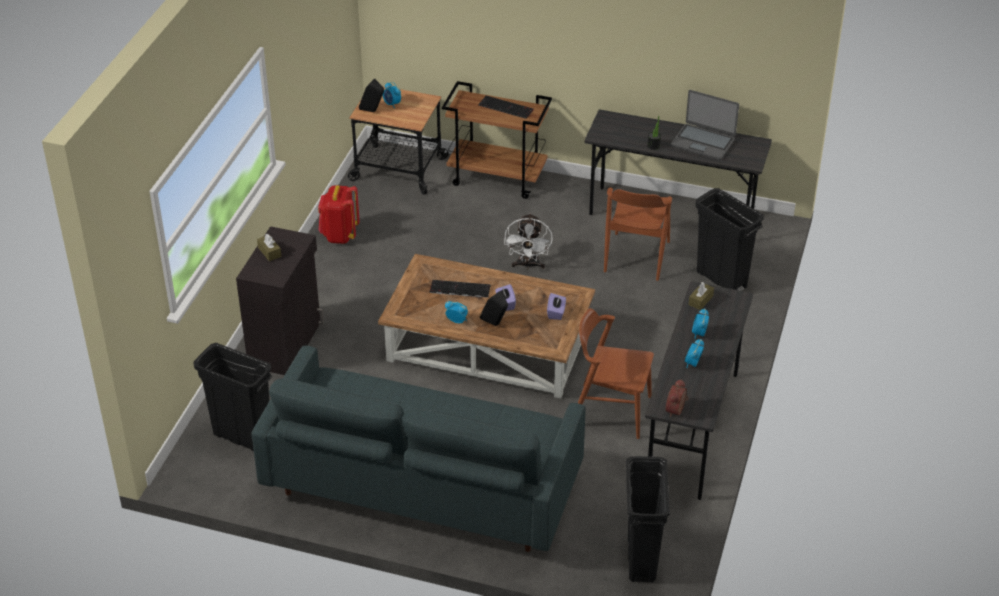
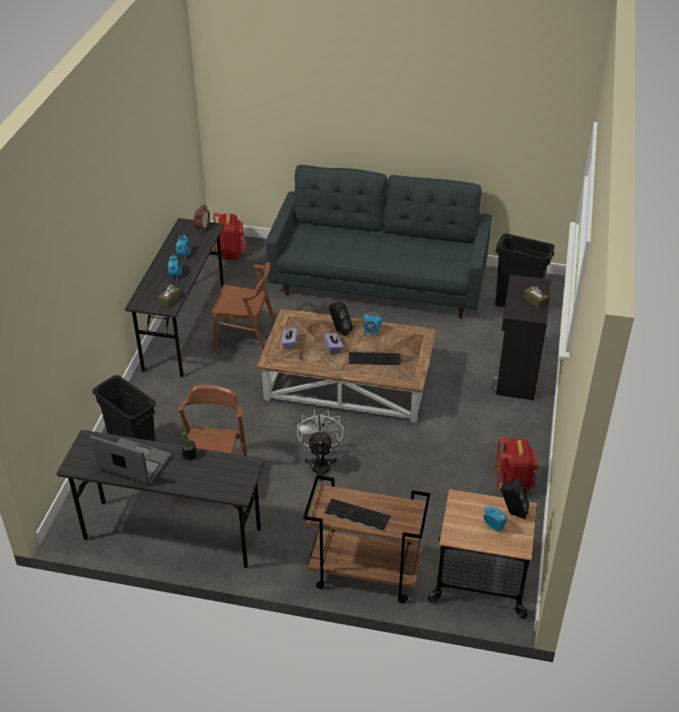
camera: 175 degrees right, 0 degrees up
black trash can [626,456,670,583] -> red backpack [213,213,246,260]

